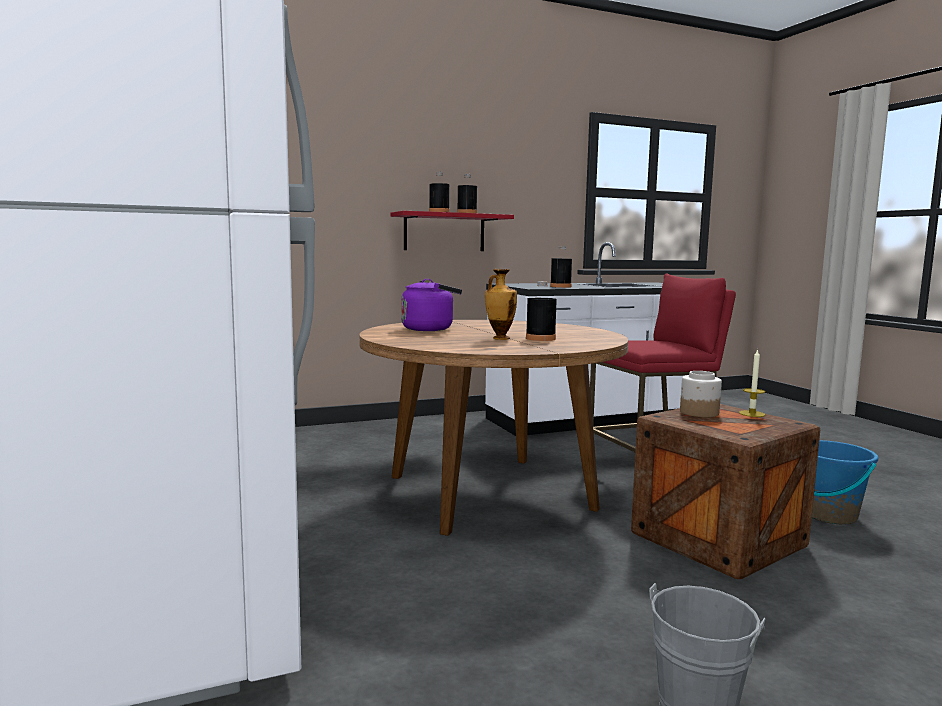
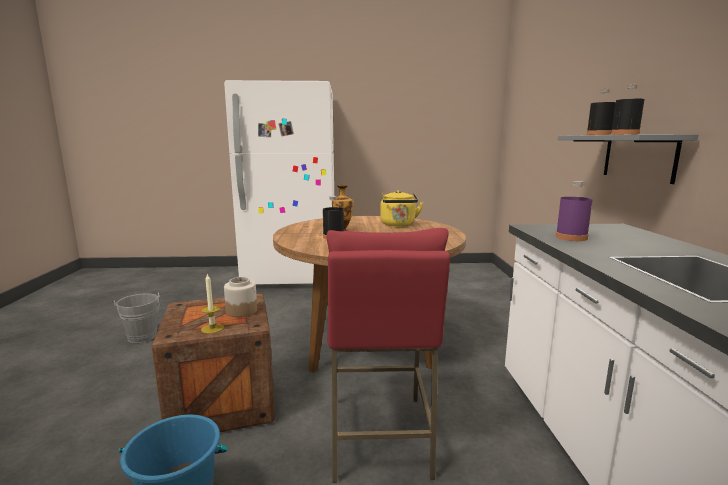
camera: 110 degrees right, 5 degrees up
red shelf [390,211,514,251] -> grey shelf [558,134,698,184]
purple kettle [401,279,462,331] -> yellow kettle [380,190,423,226]
black bottle [550,246,572,288] -> purple bottle [556,181,592,241]

